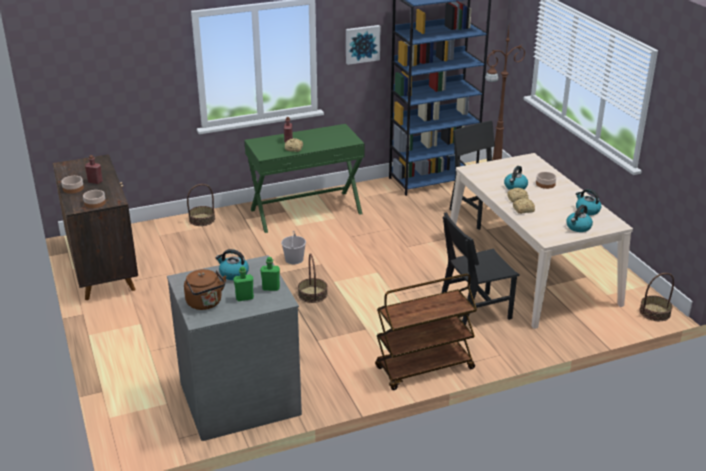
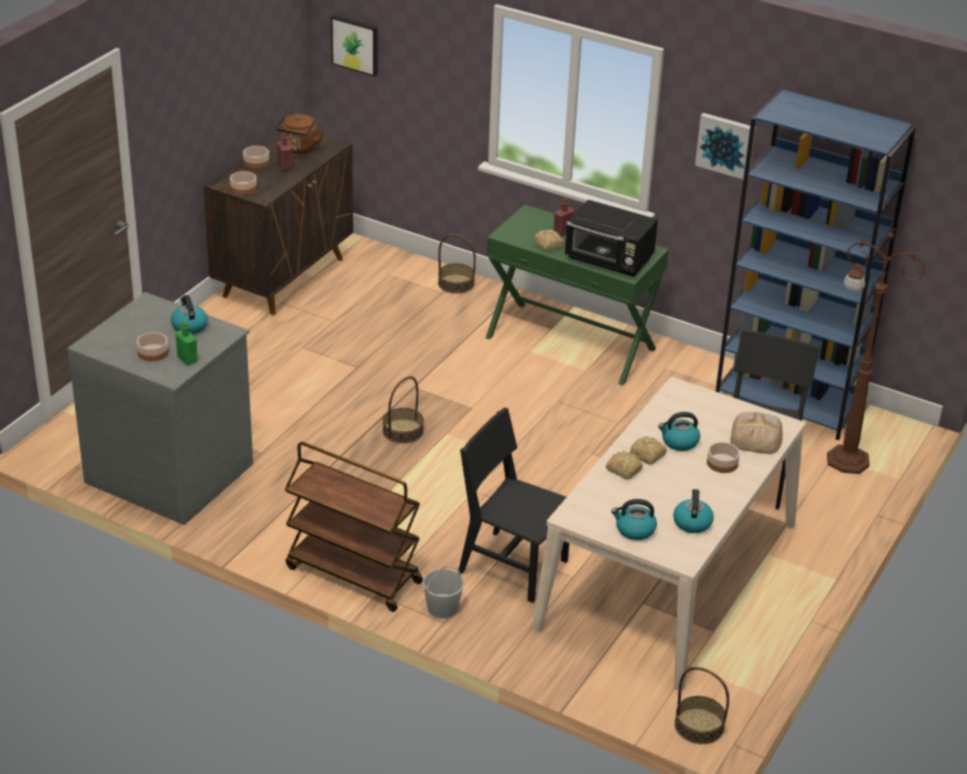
camera: 50 degrees right, 5 degrees up
brown kettle [184,269,226,310] -> brown kettle moved to [276,114,323,153]
green bottle [233,266,254,301] -> bowl [137,332,169,362]
white bucket [281,231,306,264] -> white bucket moved to [423,566,464,619]
none -> picture [331,15,378,77]
none -> black microwave [565,200,658,277]
none -> bread [731,412,782,454]

